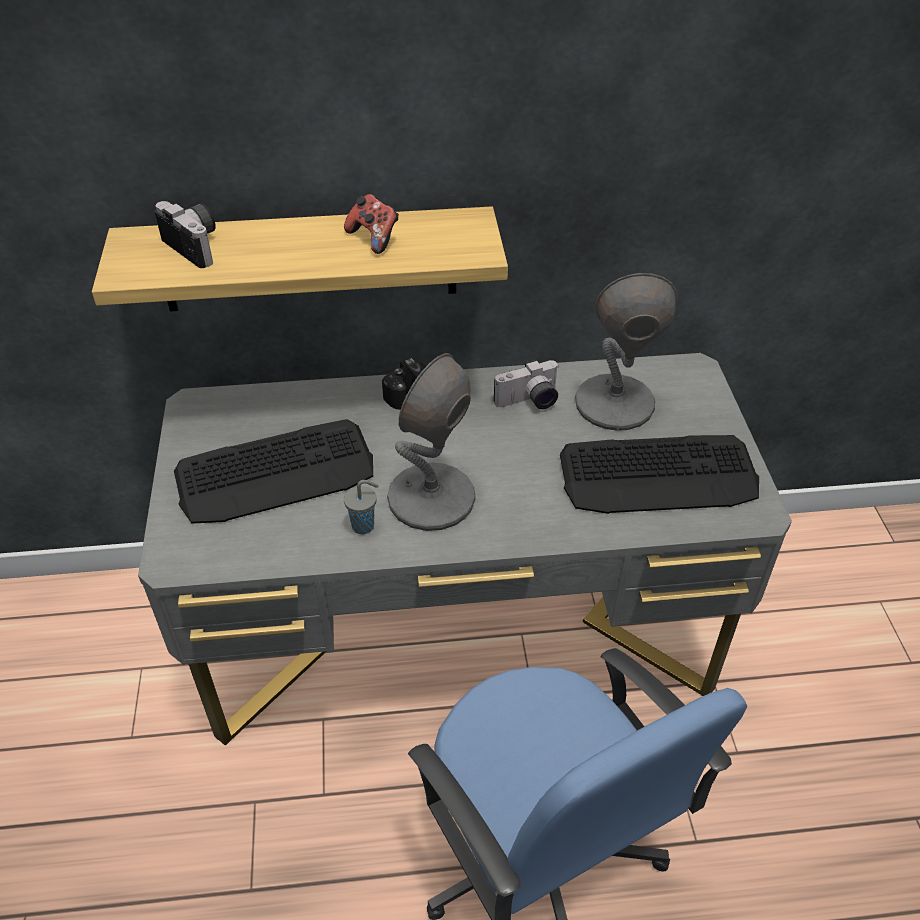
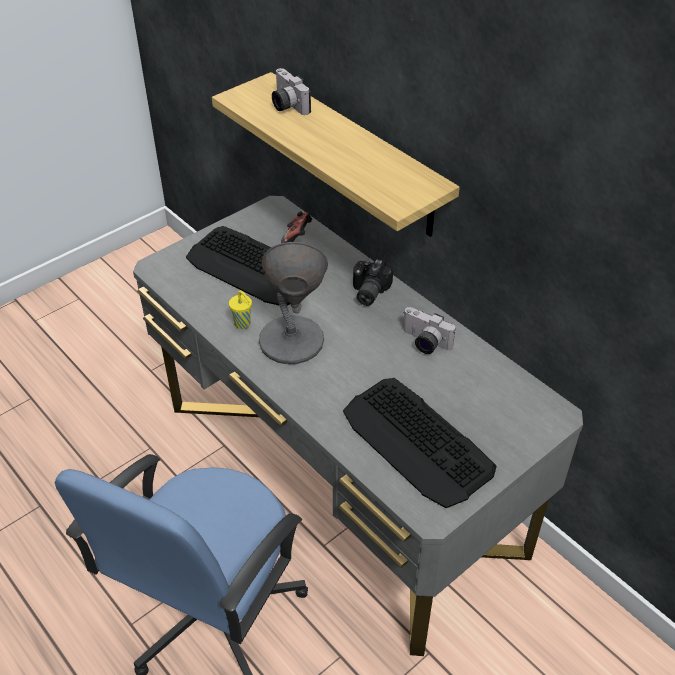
camera: 55 degrees right, 0 degrees up
camera [154,201,216,268] -> camera turned 135 degrees clockwise [272,68,311,115]
game controller [344,194,399,254] -> game controller moved to [281,211,312,243]
grey cup [344,480,379,534] -> yellow cup [229,290,252,329]
grey table lamp [575,273,678,431] -> none

